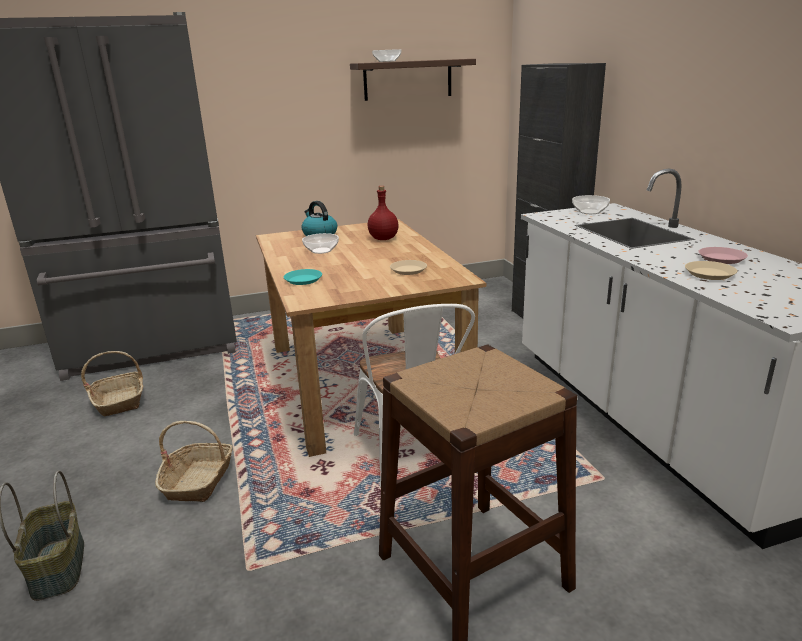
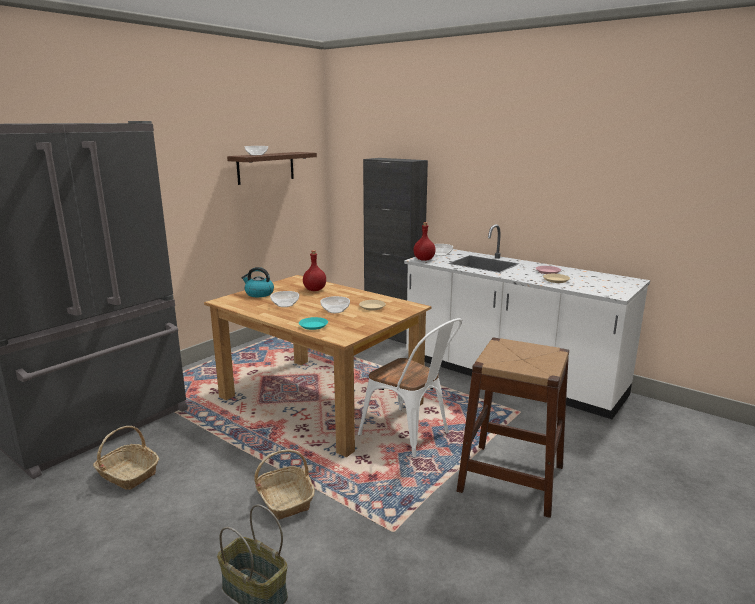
camera: 35 degrees left, 5 degrees down
none -> bowl [320,296,350,313]
none -> red bottle [414,222,436,261]

